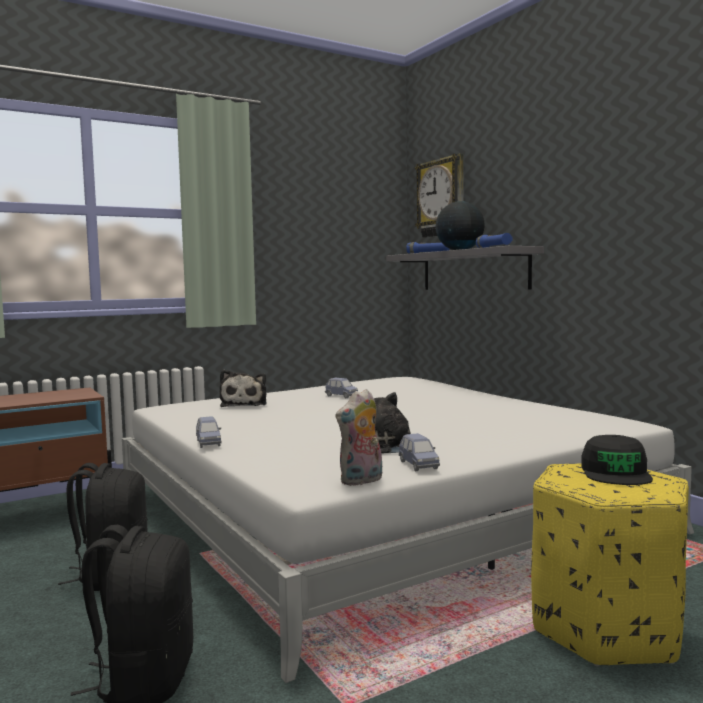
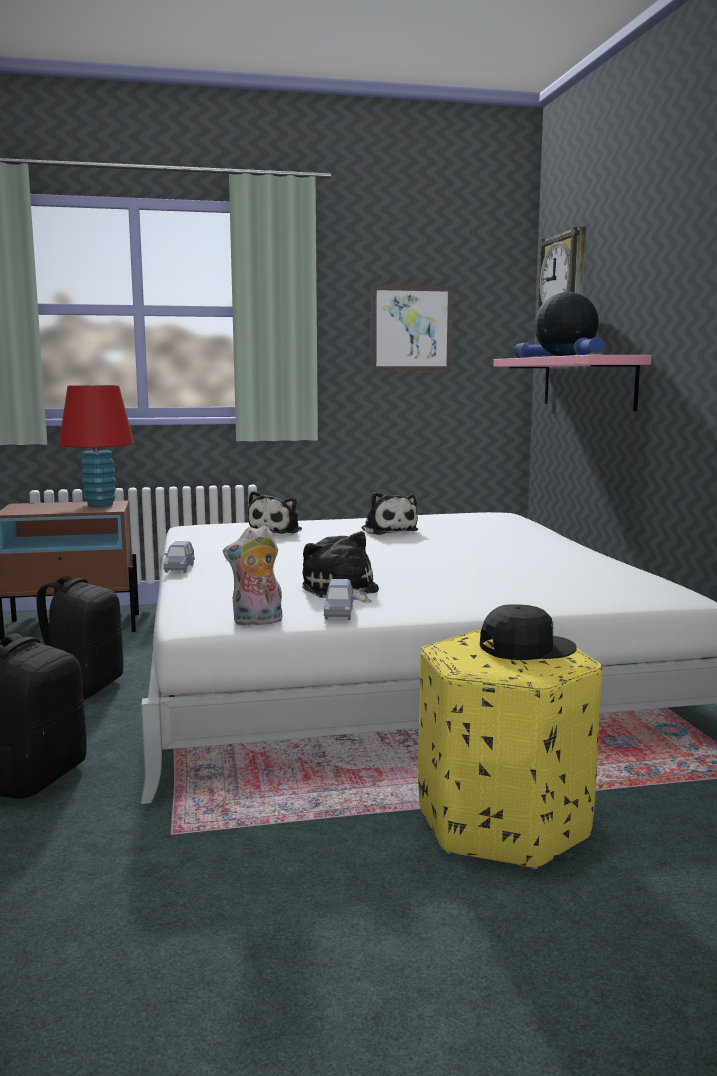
camera: 20 degrees right, 5 degrees up
blue toy car [325,378,358,398] -> plush toy [361,492,418,535]
grey shelf [386,246,544,290] -> pink shelf [494,355,651,411]
black cap [581,435,653,485] -> black cap turned 135 degrees counterclockwise [480,604,577,660]
none -> red table lamp [59,385,134,507]
none -> picture [371,284,453,371]

